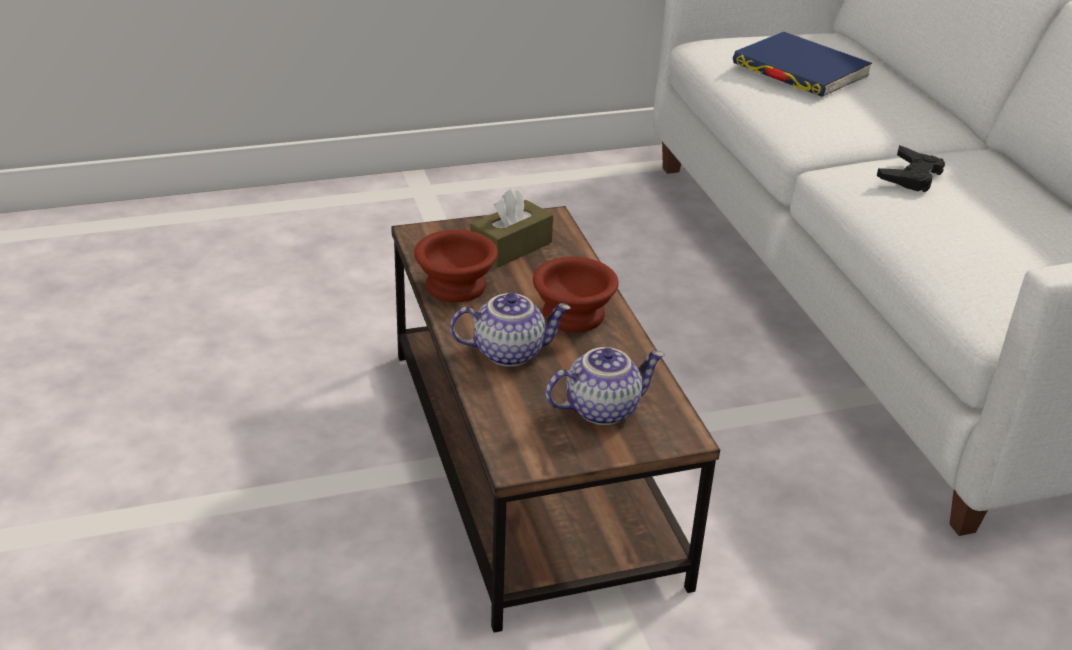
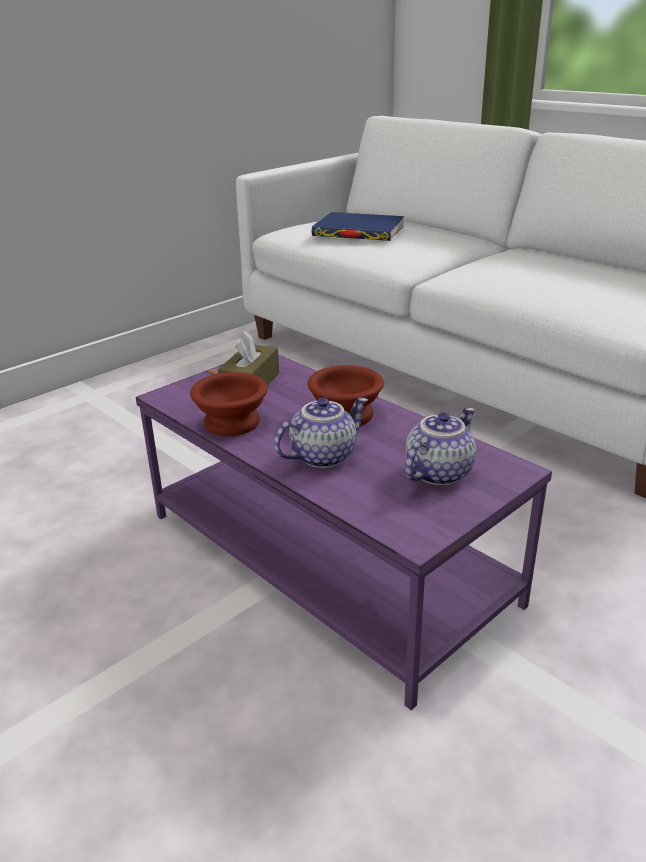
camera: 25 degrees left, 5 degrees down
brown coffee table [391,206,720,633] -> purple coffee table [136,354,552,710]
black game controller [877,145,945,192] -> none

